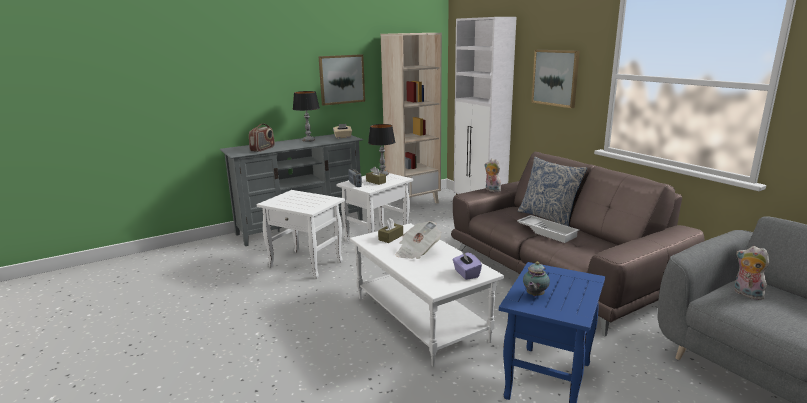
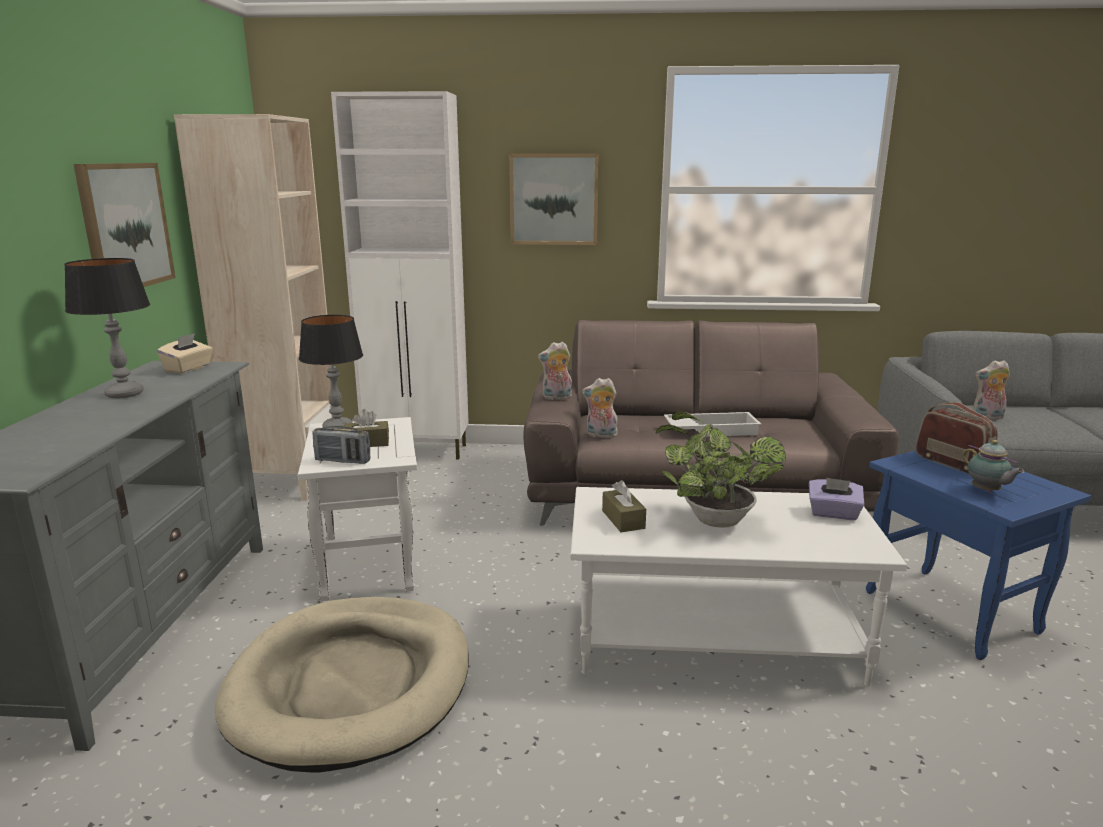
camera: 55 degrees left, 0 degrees up
radio [249,123,275,152] -> radio moved to [915,402,998,473]
white side table [257,190,345,279] -> beige dog bed [215,597,469,773]
newspaper [396,221,441,259] -> potted plant [655,411,786,528]
pillow [518,157,587,226] -> none
none -> plush toy [582,378,618,438]

